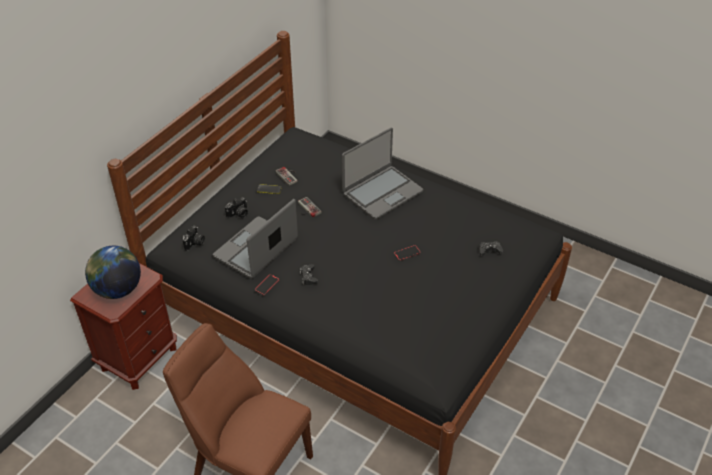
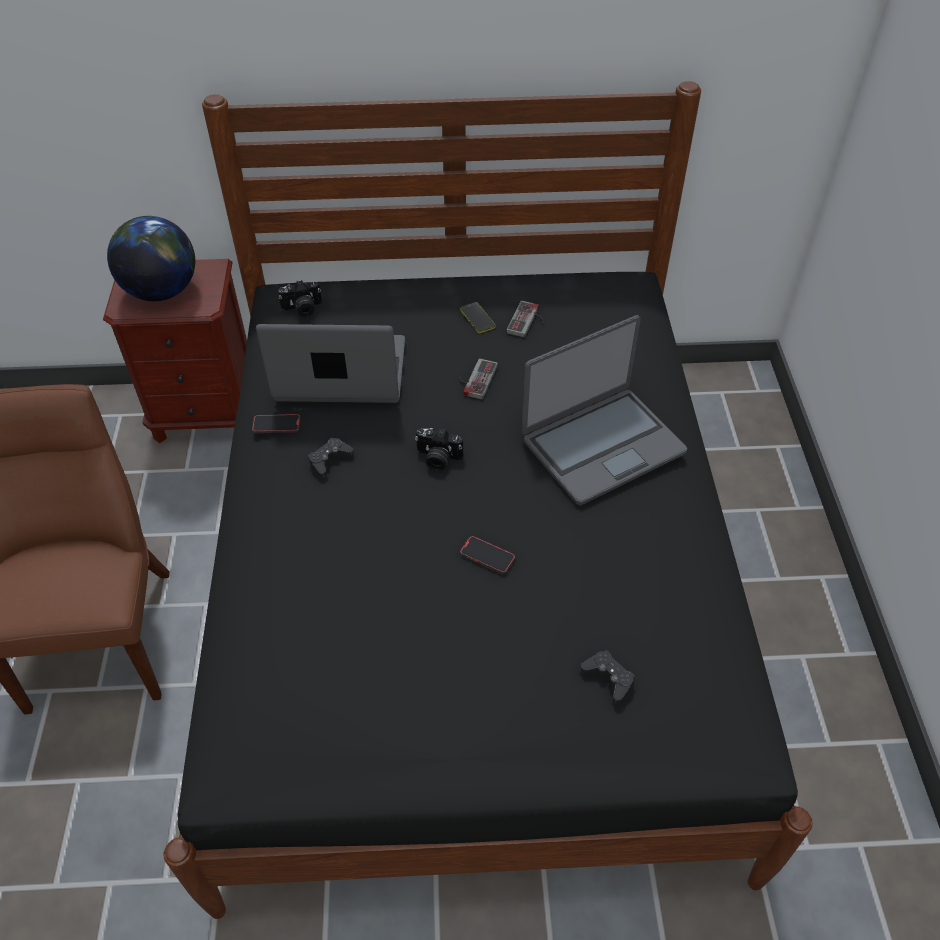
camera: 55 degrees right, 5 degrees up
camera [225,197,248,218] -> camera moved to [415,428,463,471]
laptop [342,128,423,220] -> laptop turned 45 degrees counterclockwise [522,315,687,505]

